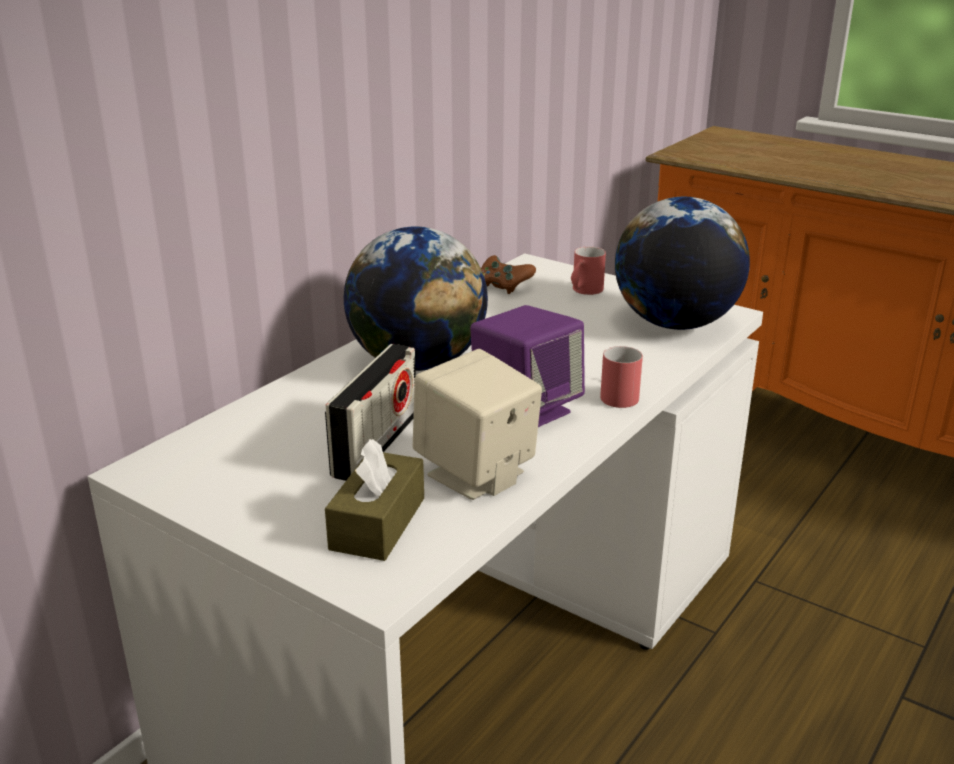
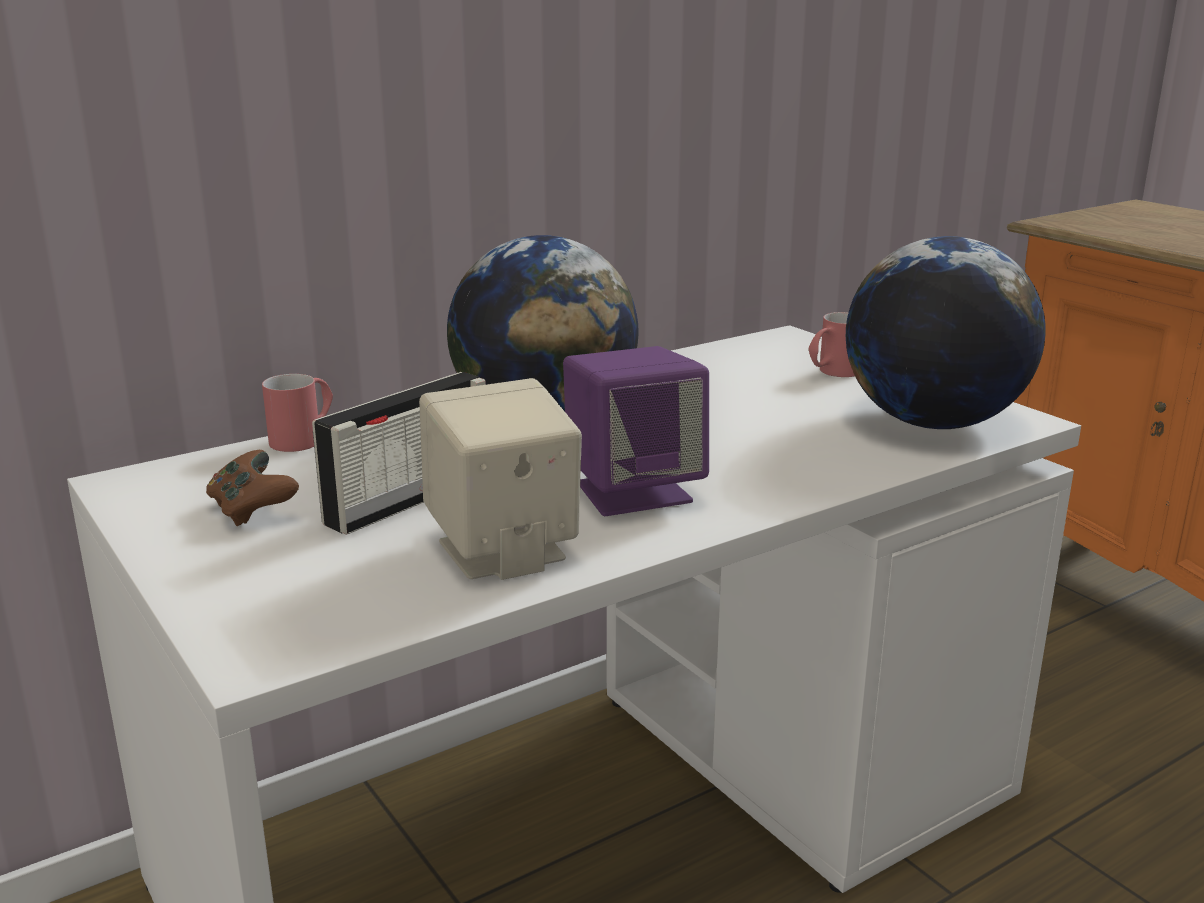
camera: 20 degrees right, 5 degrees down
brown tissue box [325,438,424,561] -> none
brown game controller [481,255,536,294] -> brown game controller moved to [206,450,299,526]
red mug [600,346,643,408] -> red mug moved to [262,374,333,452]

